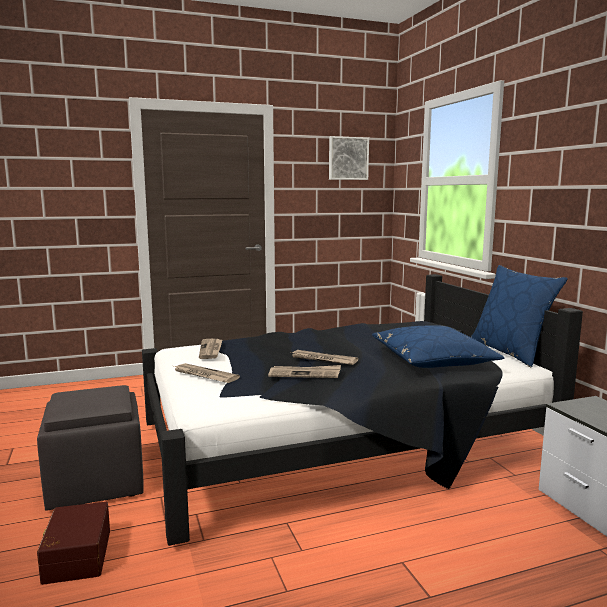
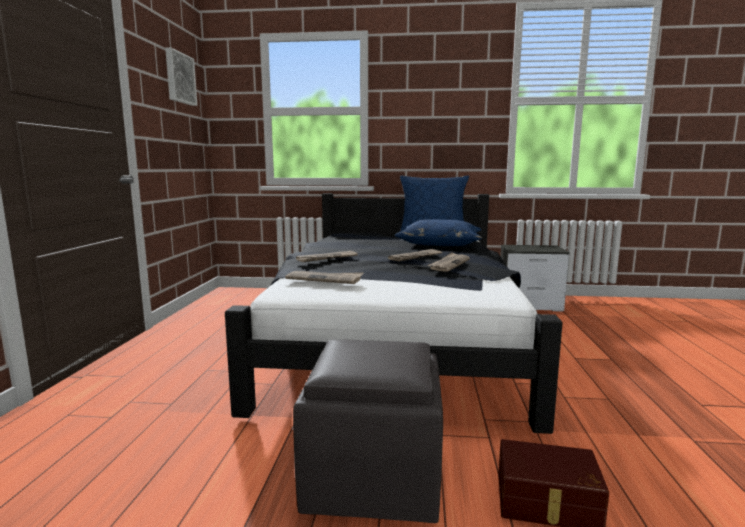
camera: 65 degrees left, 0 degrees up
newspaper [174,363,240,383] -> newspaper moved to [296,251,358,262]

